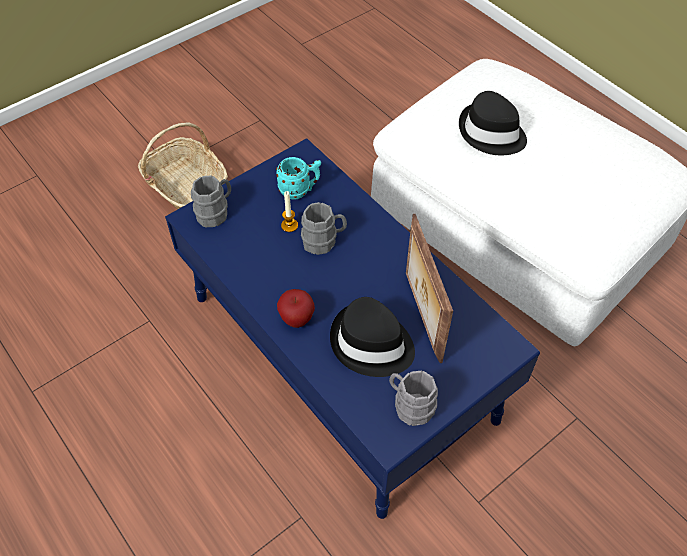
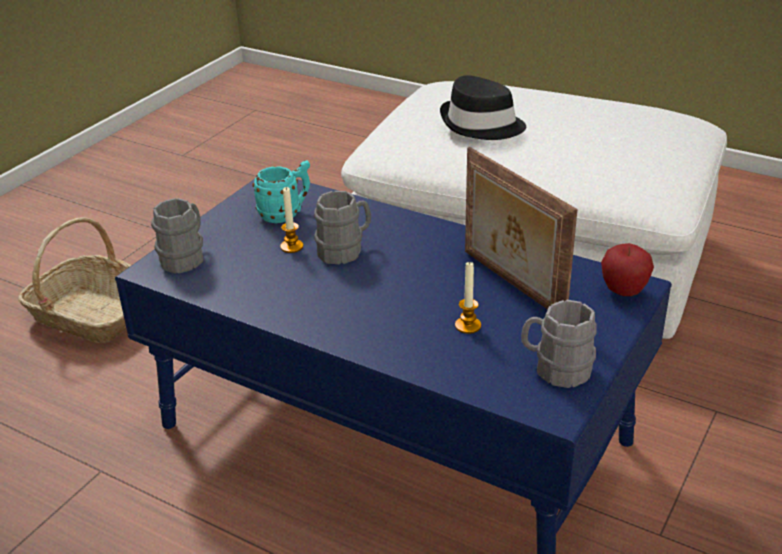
camera: 20 degrees left, 20 degrees down
apple [277,289,315,328] -> apple moved to [601,243,654,296]
black hat [330,297,415,377] -> candle [455,261,481,334]

